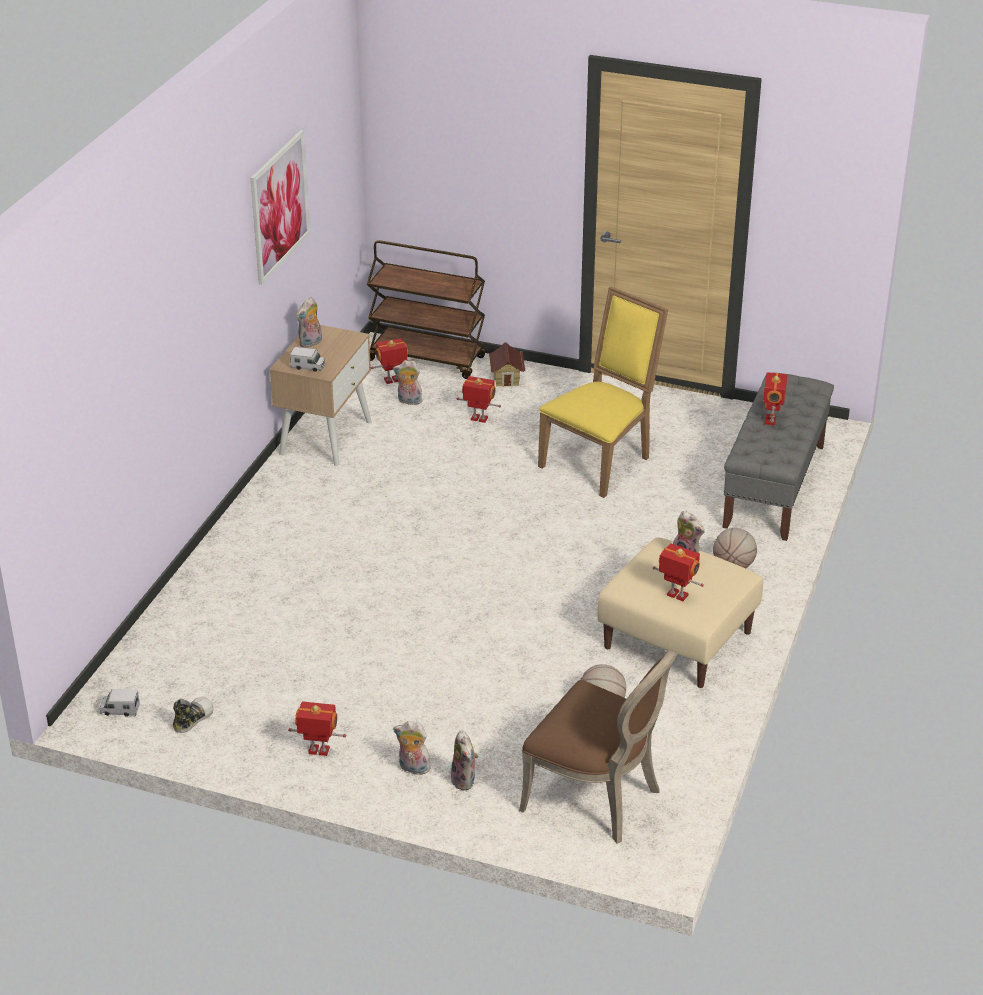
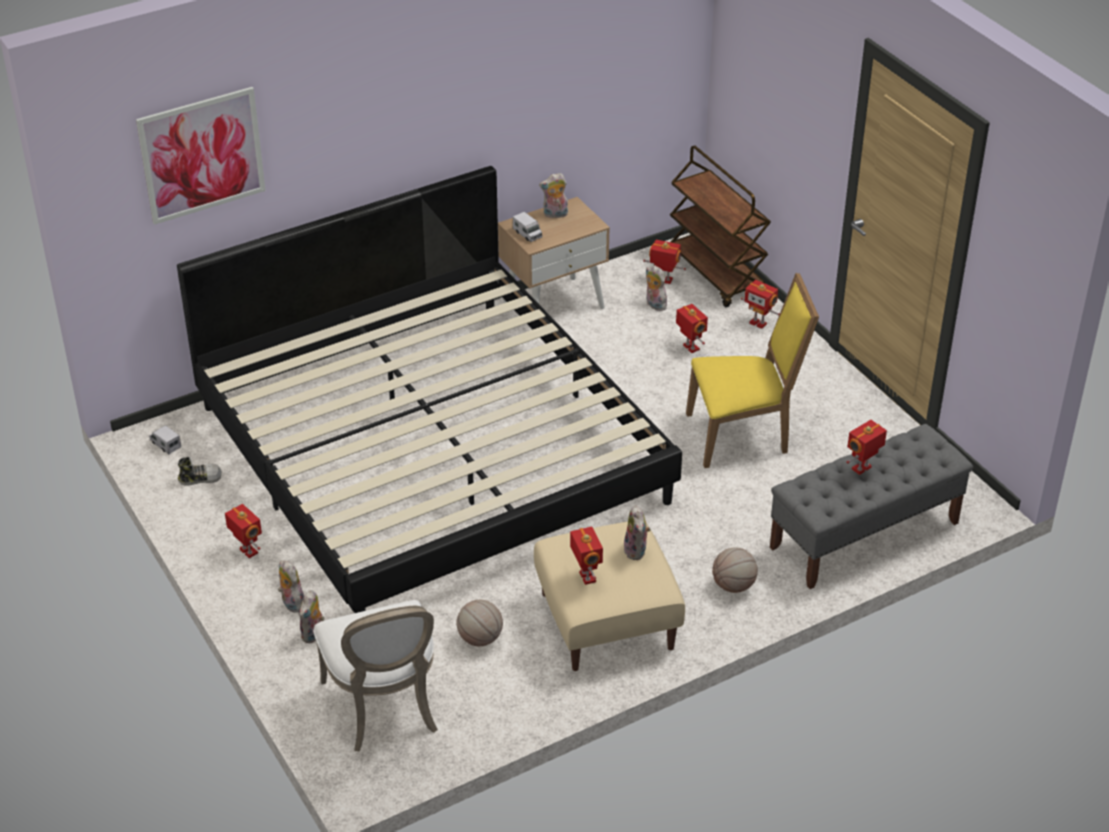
camera: 40 degrees right, 5 degrees up
picture [251,130,310,285] -> picture moved to [136,87,266,225]
toy house [489,343,525,387] -> toy robot [741,280,780,329]
brown chair [519,649,678,843] -> white chair [313,600,438,752]
none -> bed [177,166,682,613]

